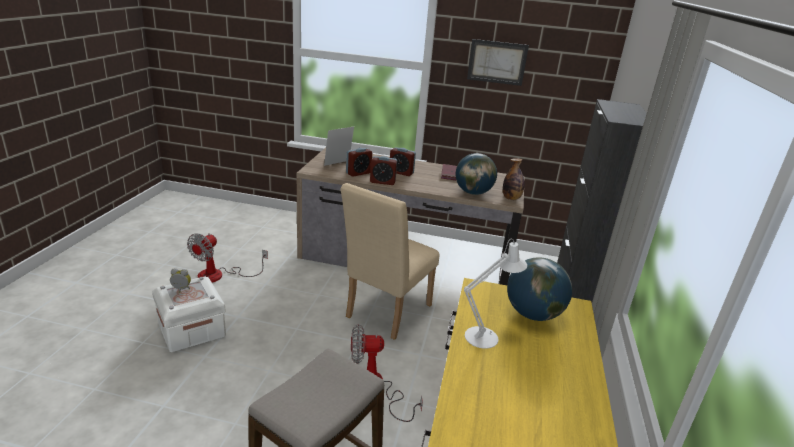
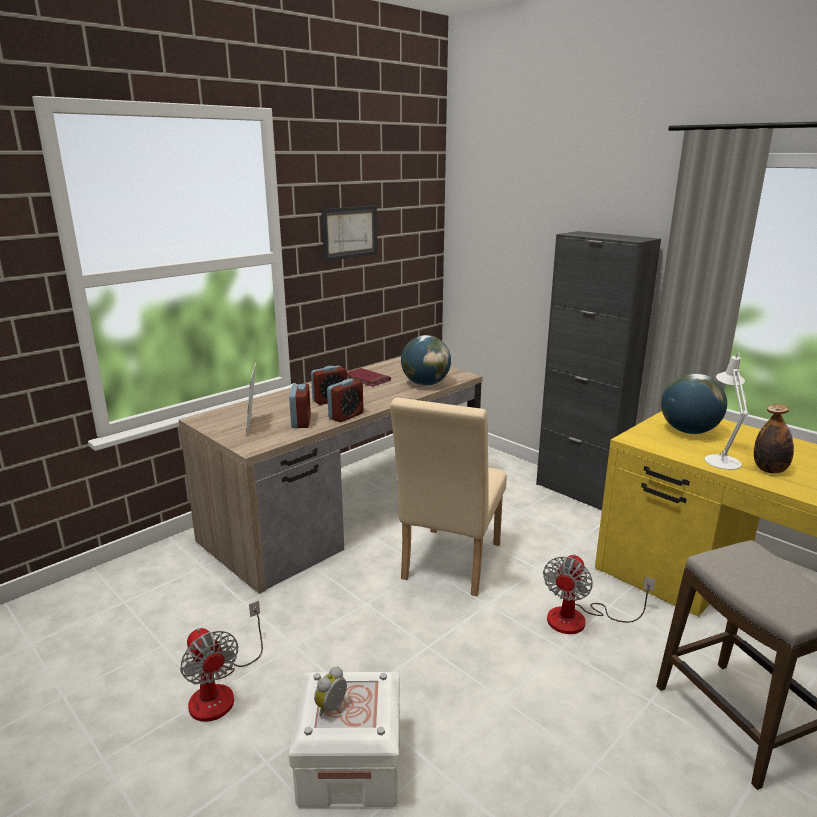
camera: 55 degrees left, 5 degrees down
beige chair [340,183,440,340] -> beige chair turned 45 degrees clockwise [390,397,507,596]
bottle [503,158,524,200] -> bottle moved to [754,404,794,473]

